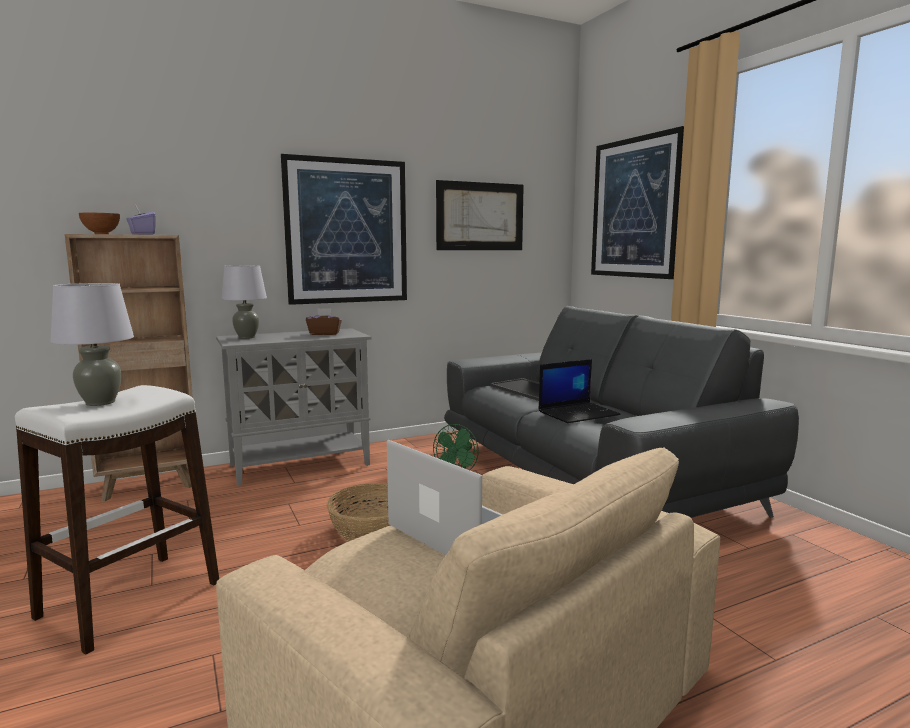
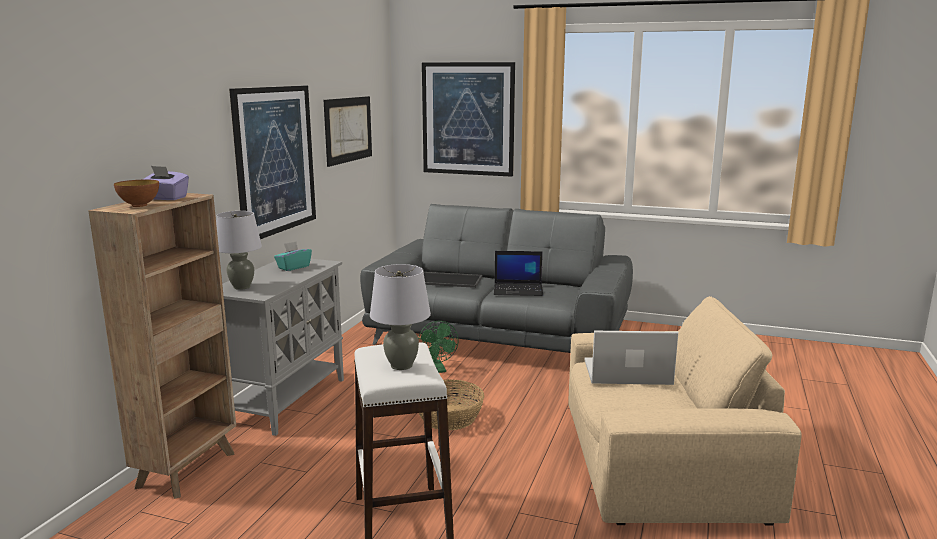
camera: 45 degrees left, 5 degrees up
brown tissue box [306,308,342,335] -> turquoise tissue box [274,241,312,271]
laptop [539,359,621,423] -> laptop turned 75 degrees clockwise [494,251,543,296]

